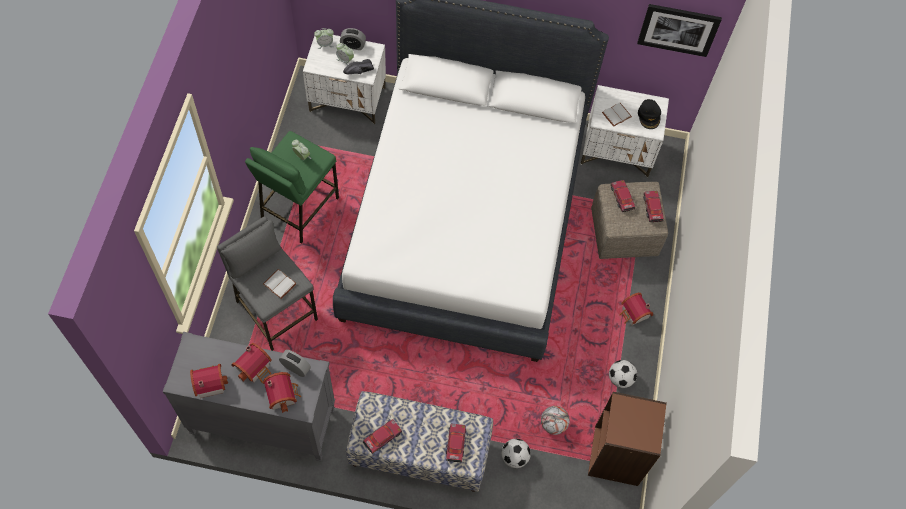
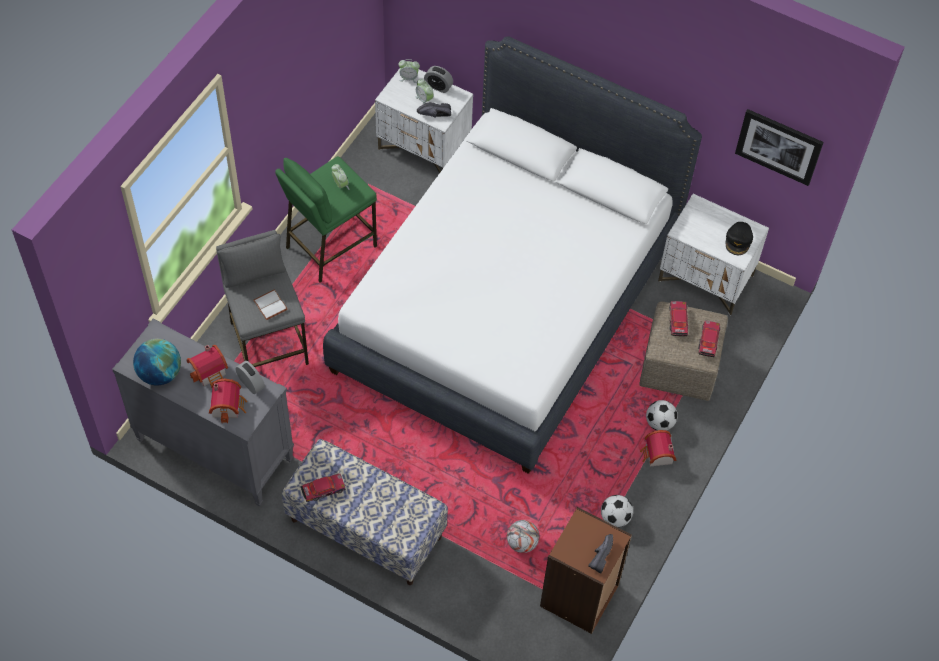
camera: 20 degrees right, 5 degrees down
toy house [190,364,228,398] -> globe [133,339,181,386]
toy car [446,424,466,462] -> none
football [502,439,531,468] -> football moved to [646,400,677,431]
white book [602,103,632,127] -> none
none -> black shoe [588,534,613,573]

